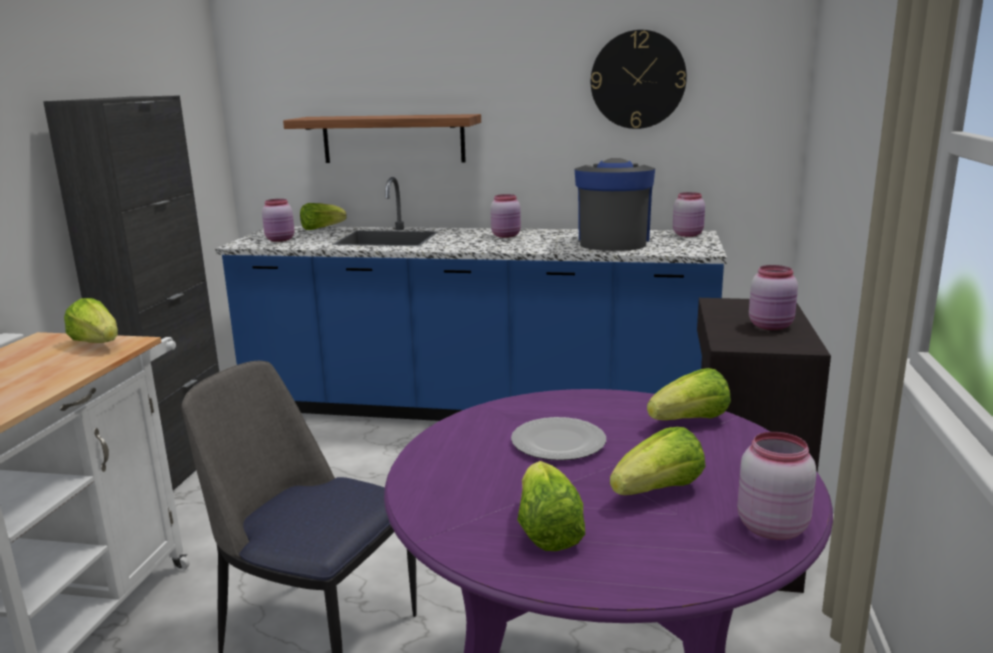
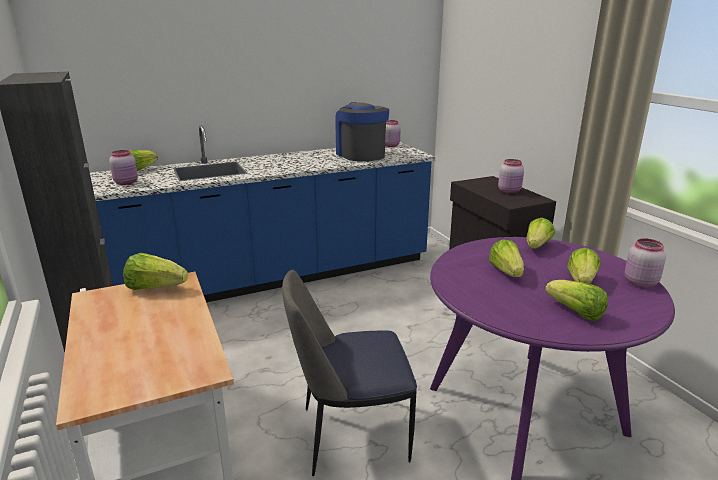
camera: 35 degrees left, 5 degrees up
shelf [283,114,481,163] -> none
pink jar [490,194,521,238] -> none
plate [511,417,606,460] -> lettuce [489,239,524,277]
wall clock [591,30,687,129] -> none

